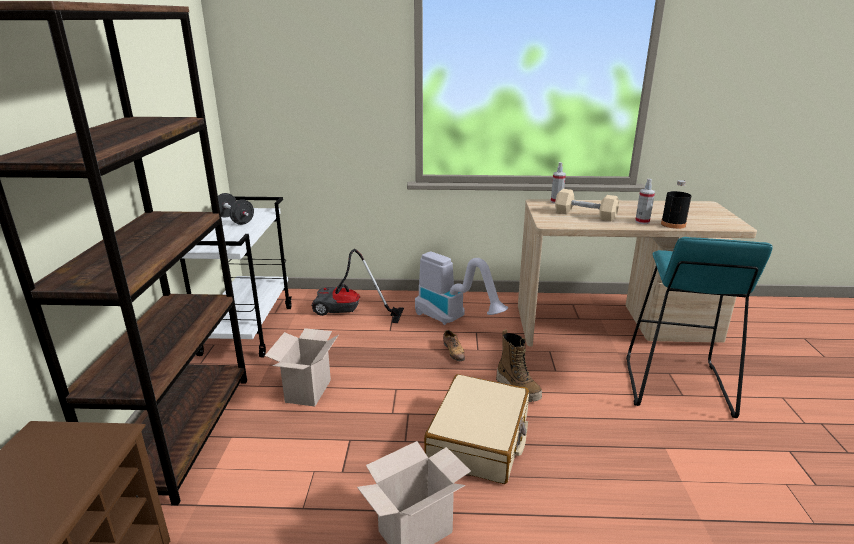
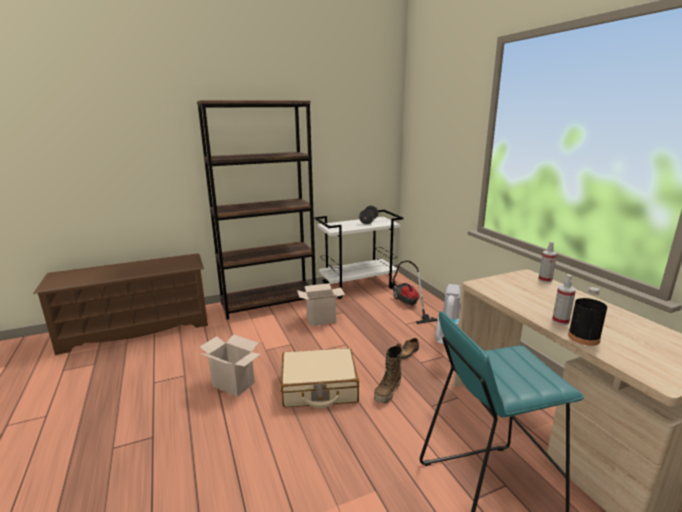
camera: 65 degrees right, 5 degrees down
beige dumbbell [555,189,619,221] -> none

